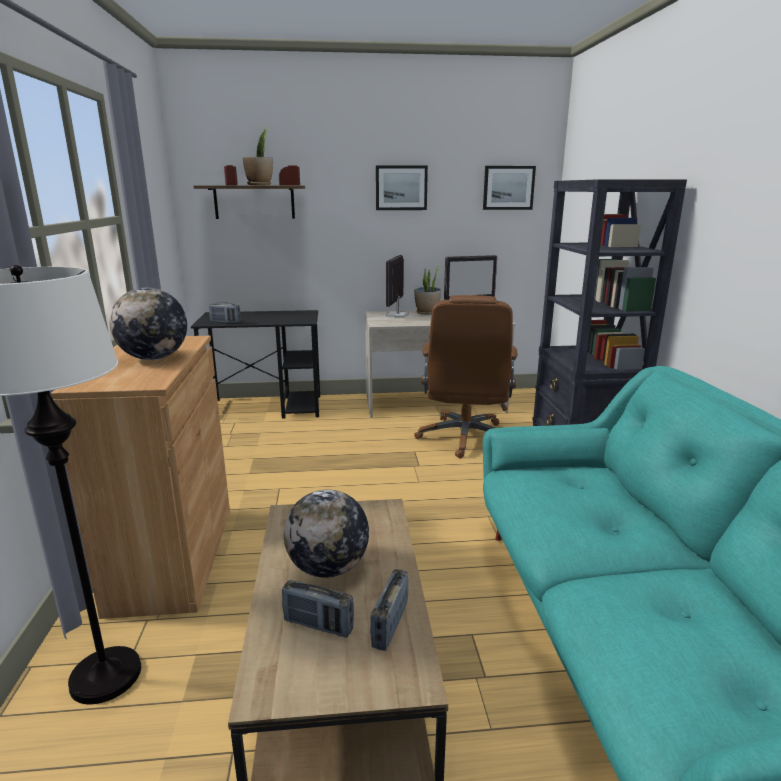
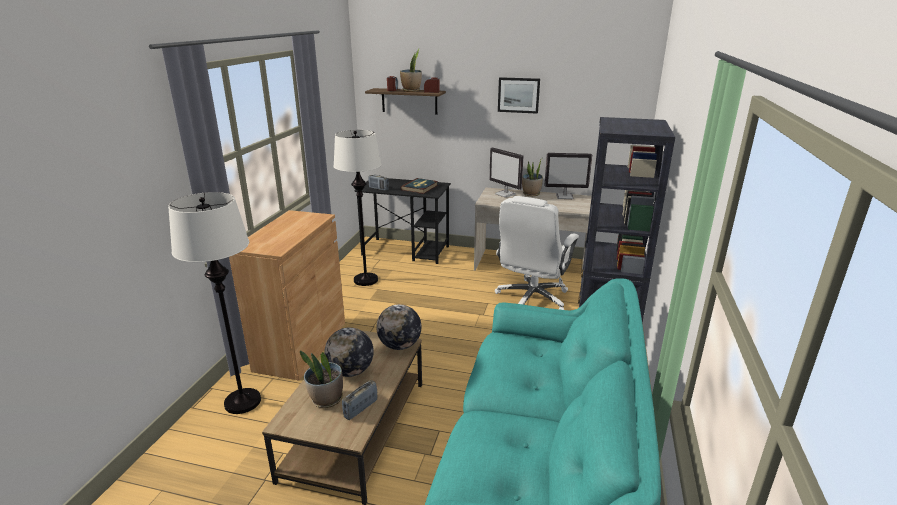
camera: 20 degrees right, 5 degrees up
globe [109,288,187,360] -> globe moved to [376,304,421,350]
radio [282,580,354,637] -> potted plant [300,350,343,408]
monitor [385,255,409,317] -> monitor turned 75 degrees counterclockwise [489,147,524,197]
brown office chair [414,295,518,458] -> white office chair [495,196,579,310]
picture [483,166,536,210] -> none
none -> white floor lamp [333,130,382,286]
none -> book [401,178,438,194]

